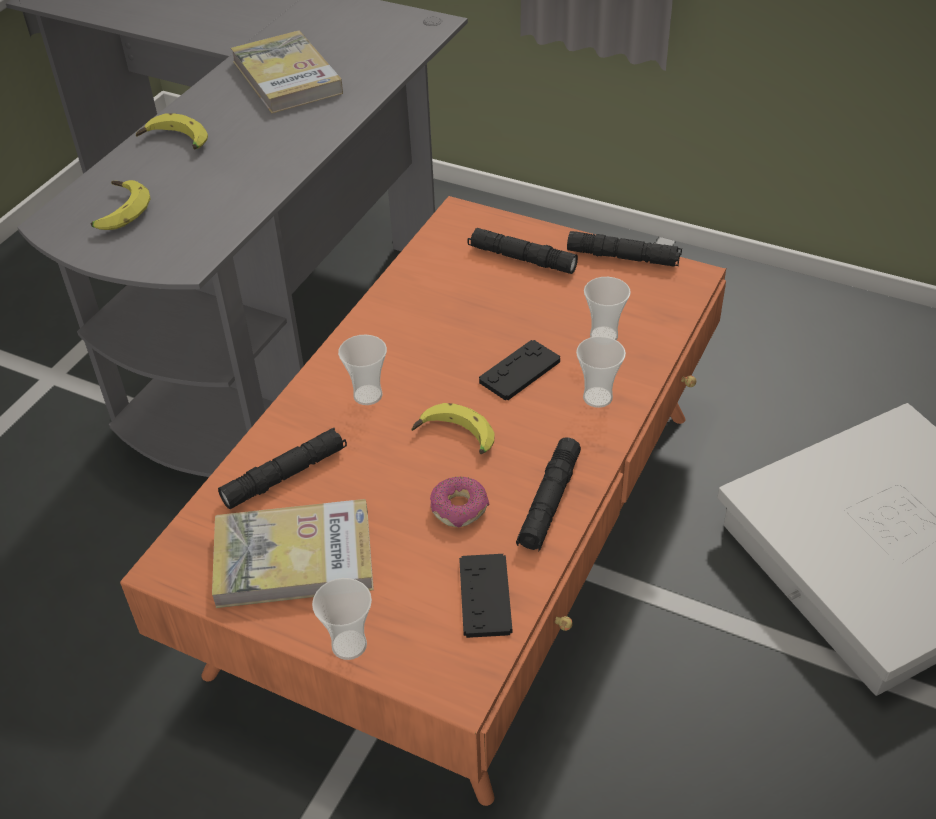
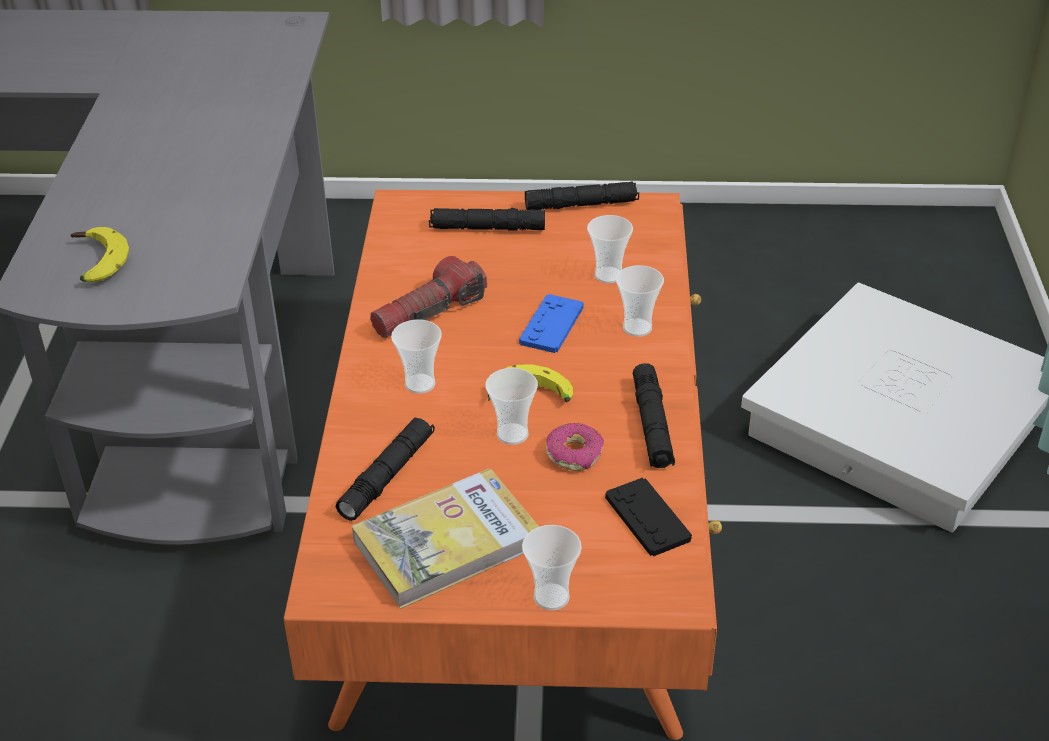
camera: 25 degrees left, 5 degrees down
banana [136,113,208,149] -> none
book [231,30,343,113] -> none
black game controller [479,340,560,400] -> blue game controller [519,294,584,353]
none -> flashlight [370,256,487,338]
none -> cup [485,368,538,445]

